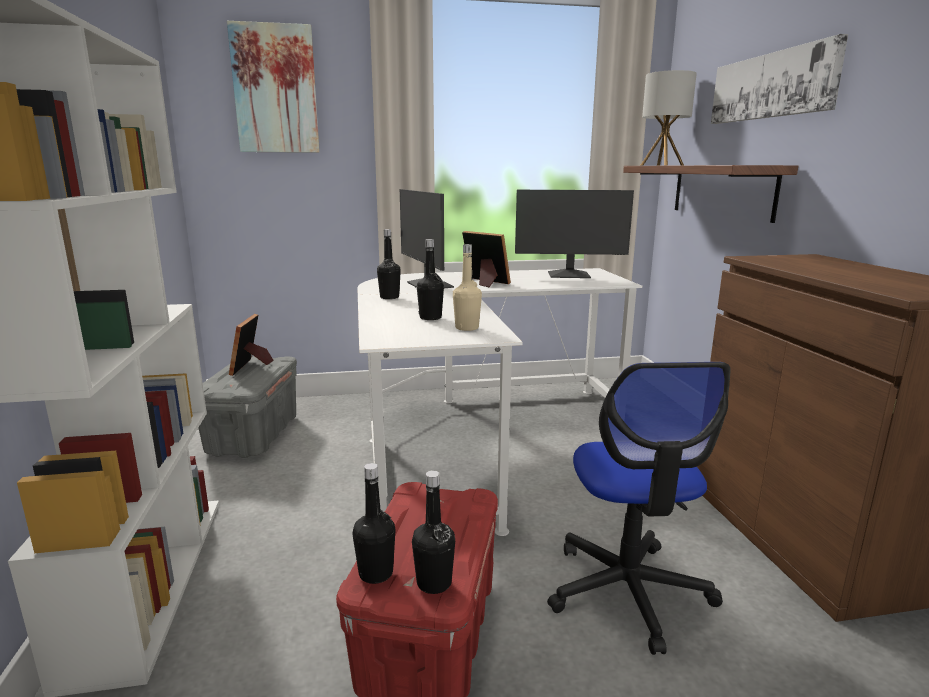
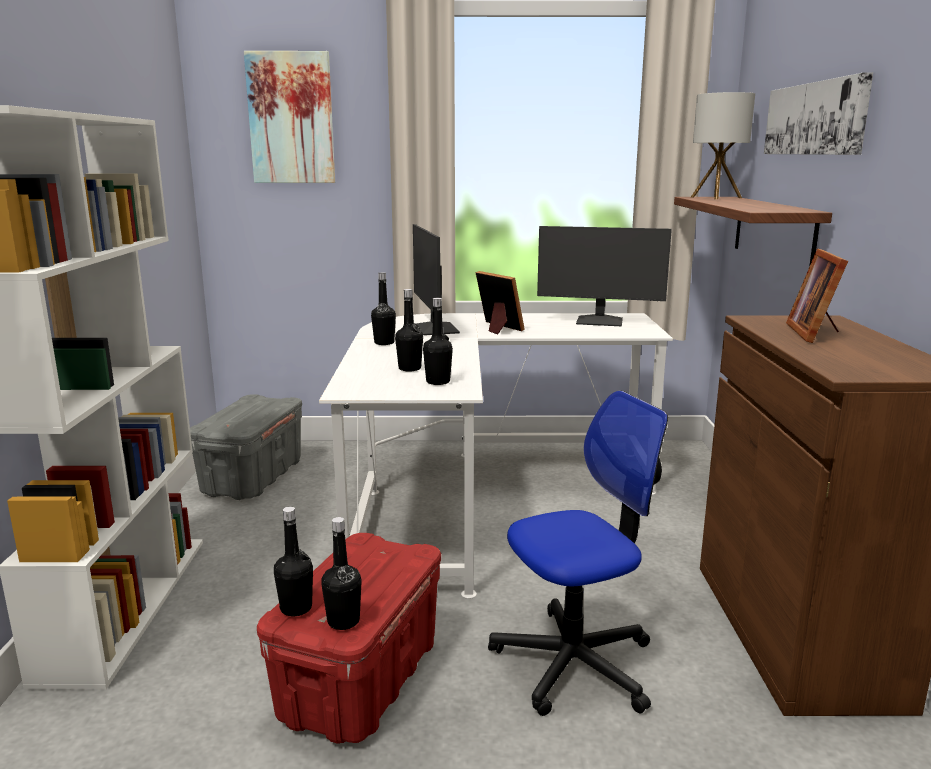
camera: 10 degrees right, 0 degrees up
picture frame [229,314,274,376] -> picture frame moved to [786,249,848,343]
beige bottle [453,244,482,331] -> black bottle [423,298,453,385]
office chair [547,362,731,655] -> office chair turned 120 degrees counterclockwise [488,391,668,716]

